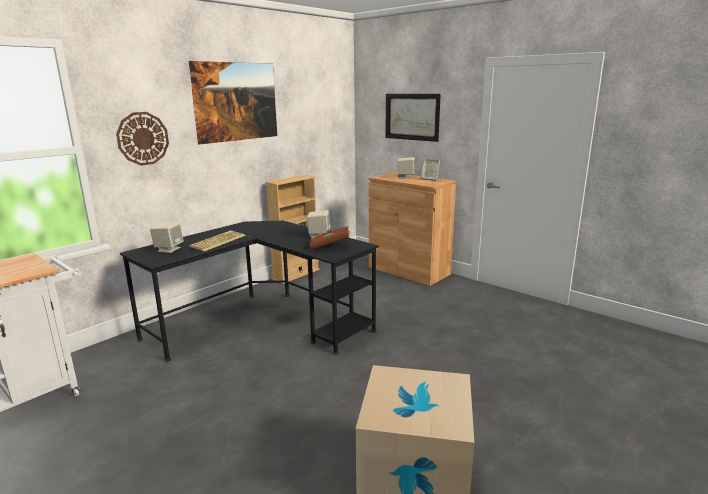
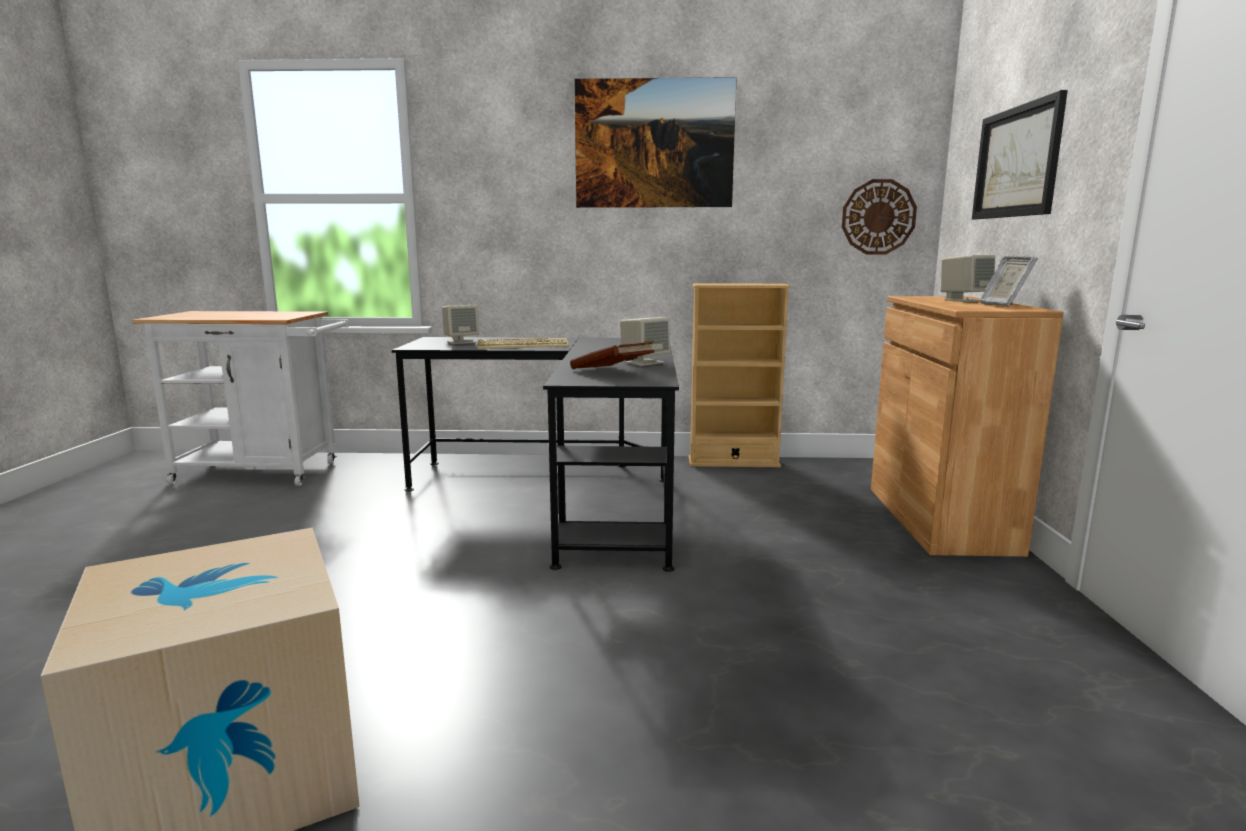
camera: 50 degrees right, 5 degrees down
wall clock [116,112,169,166] -> wall clock moved to [842,179,917,255]

